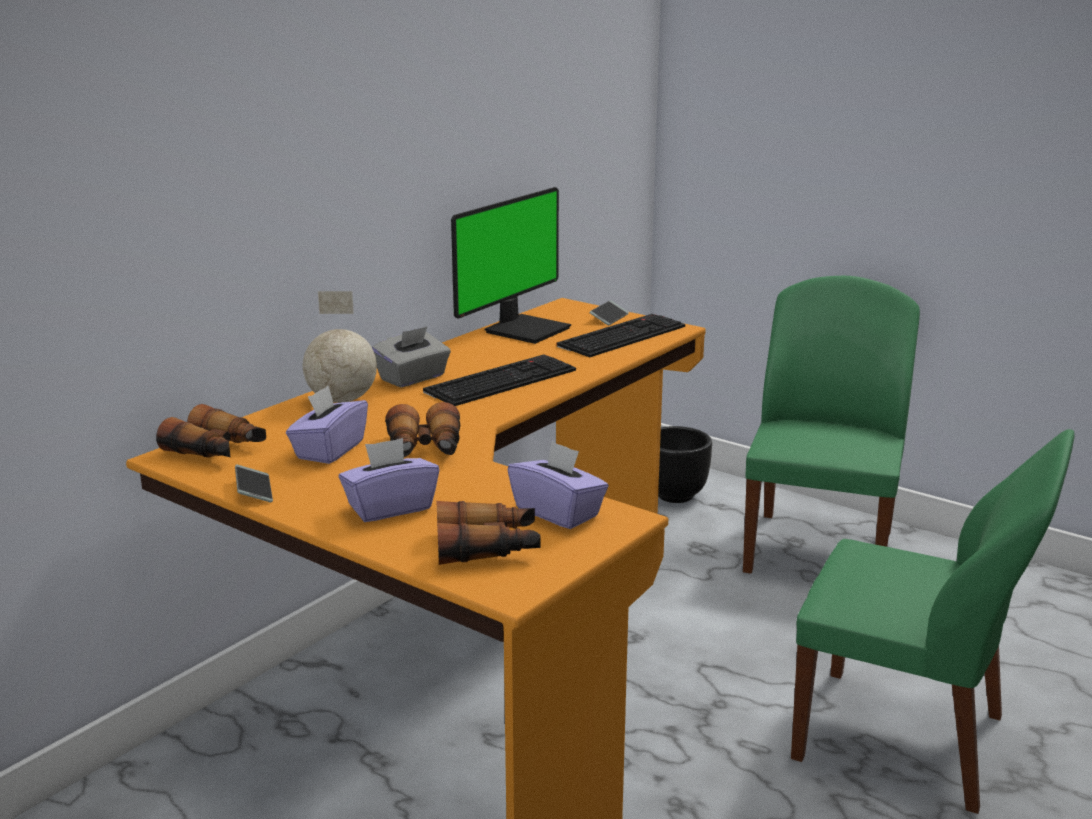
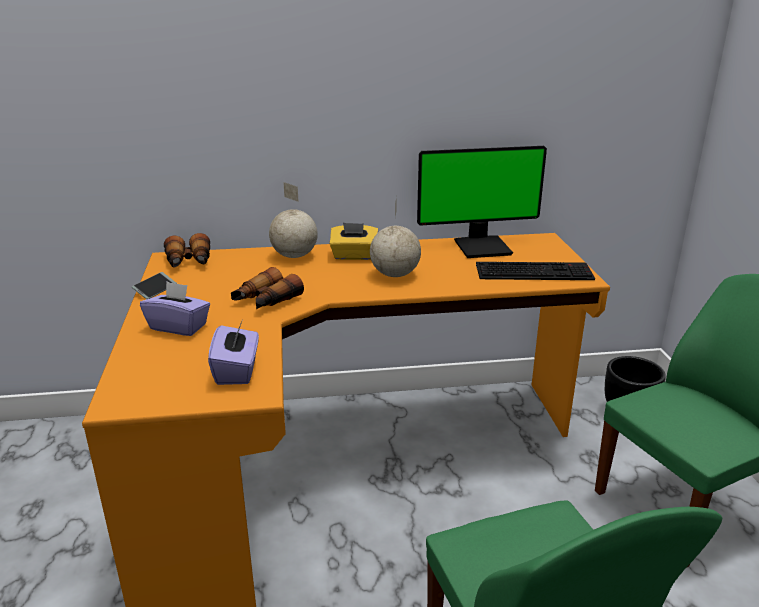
camera: 45 degrees right, 5 degrees up
purple tissue box [286,386,368,464] -> none
grey tissue box [372,326,451,388] -> yellow tissue box [330,223,378,260]
keyboard [423,354,576,406] -> globe [370,196,421,277]
binoculars [436,501,541,565] -> none
phone [589,300,629,325] -> none

